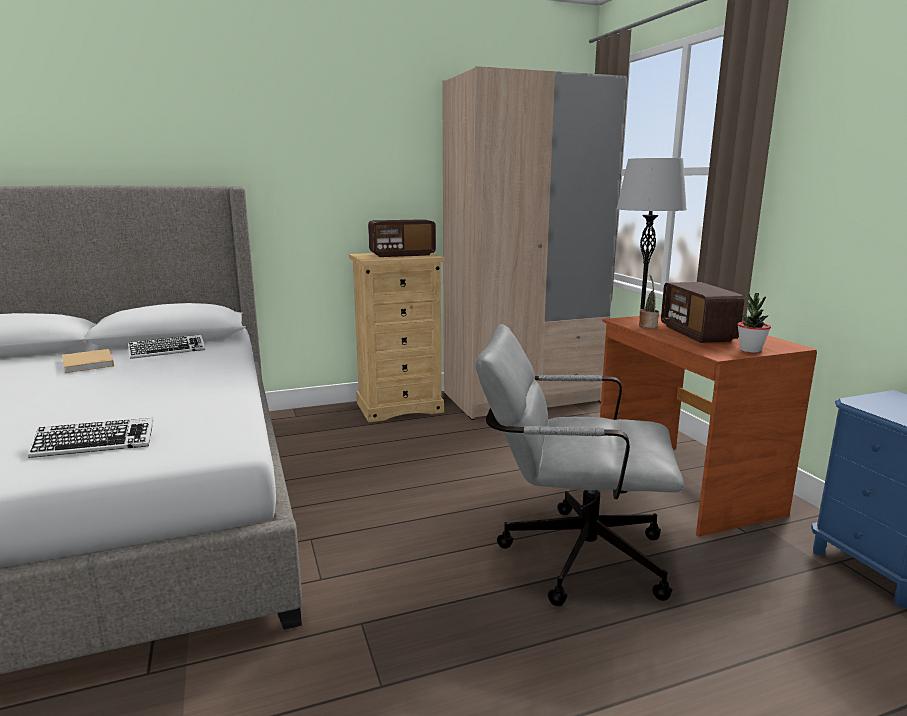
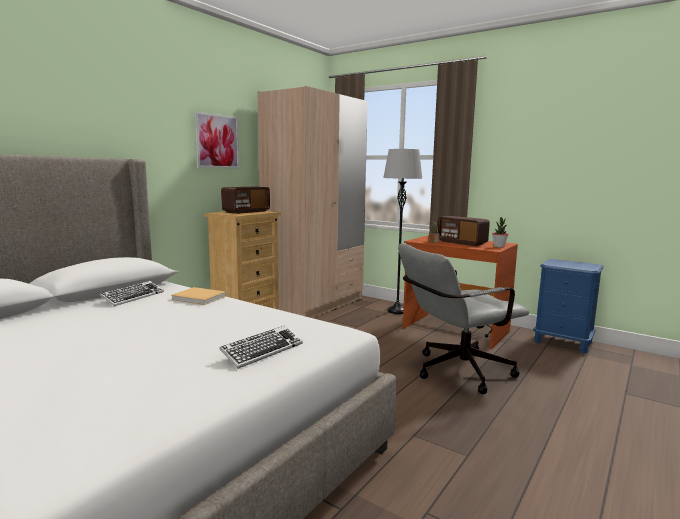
camera: 35 degrees left, 5 degrees down
beige book [62,349,114,373] -> beige book moved to [171,287,226,305]
none -> picture [194,111,239,169]

